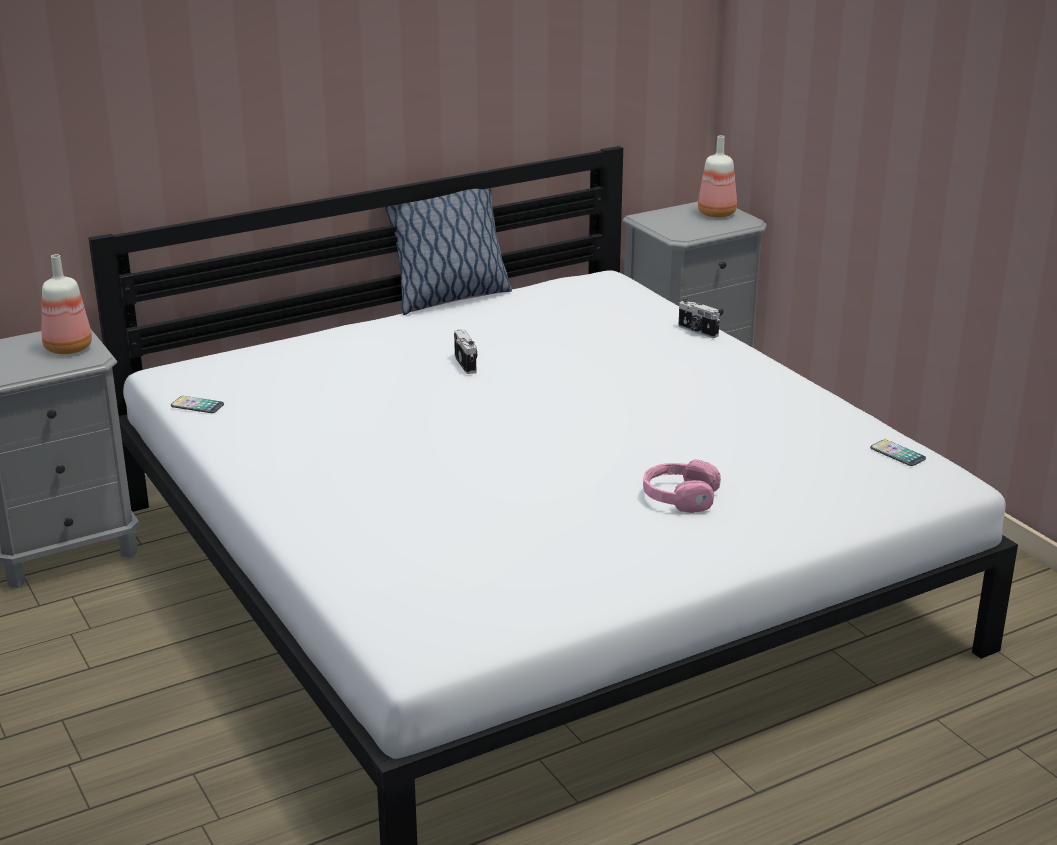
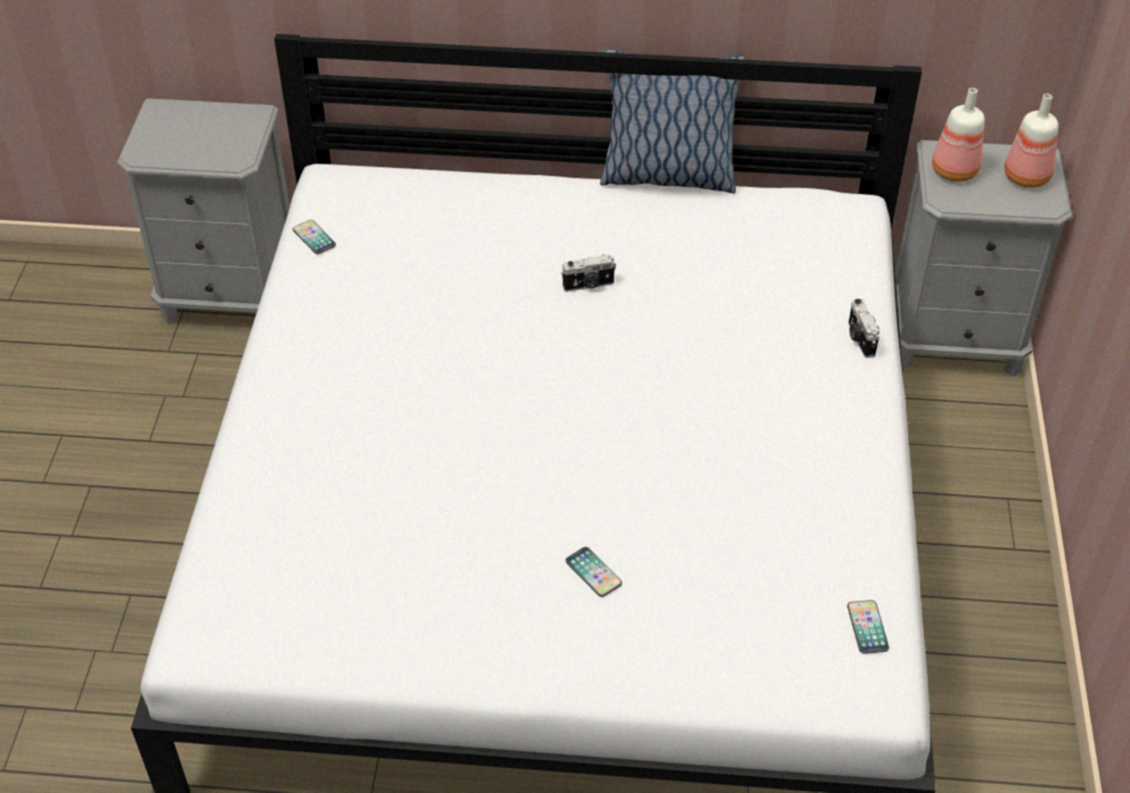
camera: 35 degrees right, 20 degrees up
bottle [42,254,92,354] -> bottle moved to [932,88,985,182]
camera [454,329,477,374] -> camera turned 60 degrees clockwise [561,254,616,292]
pink headphones [643,459,721,513] -> phone [566,547,622,597]

